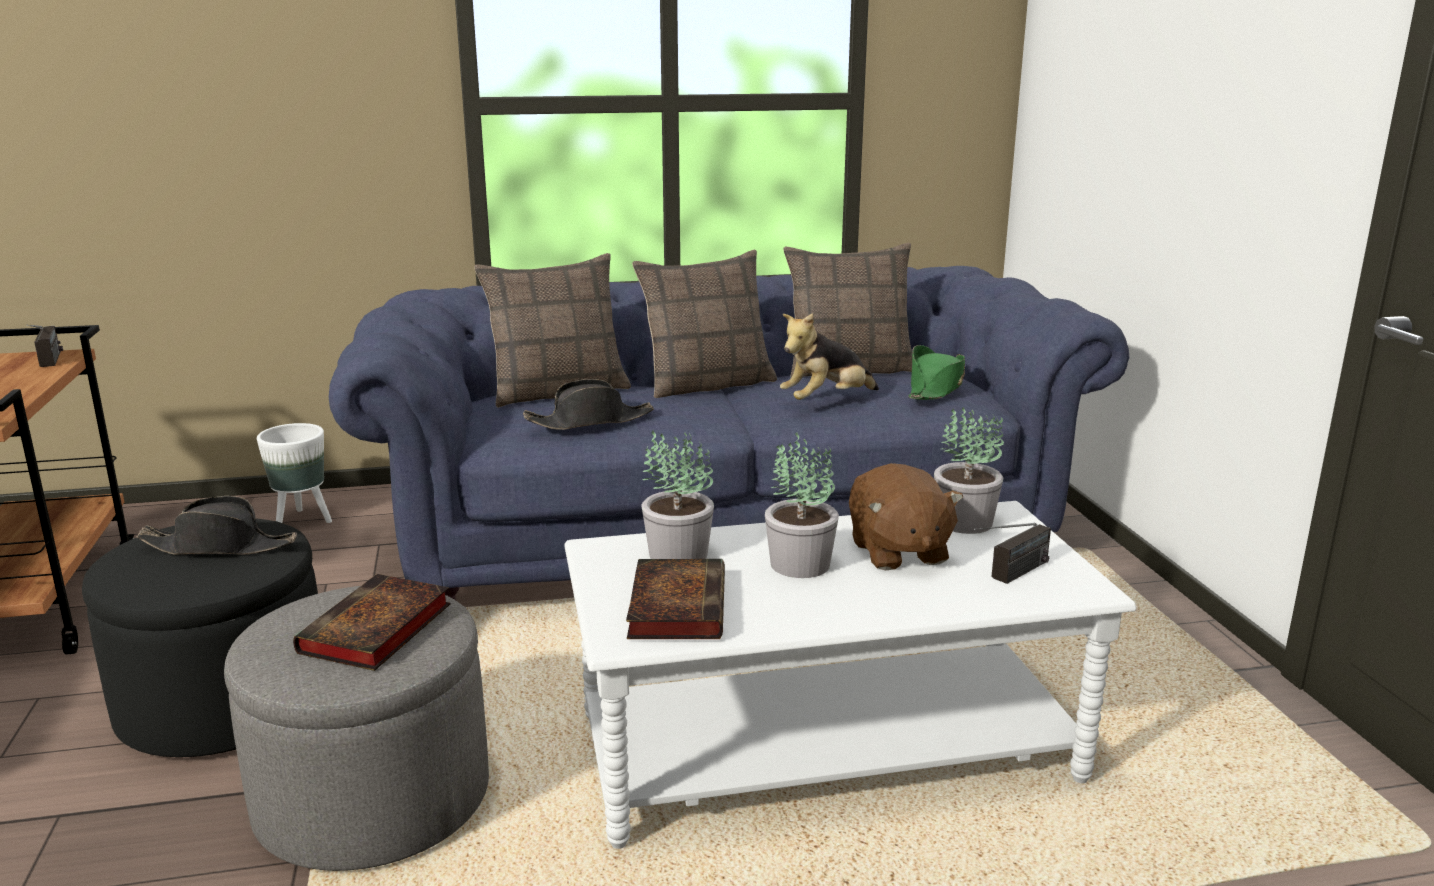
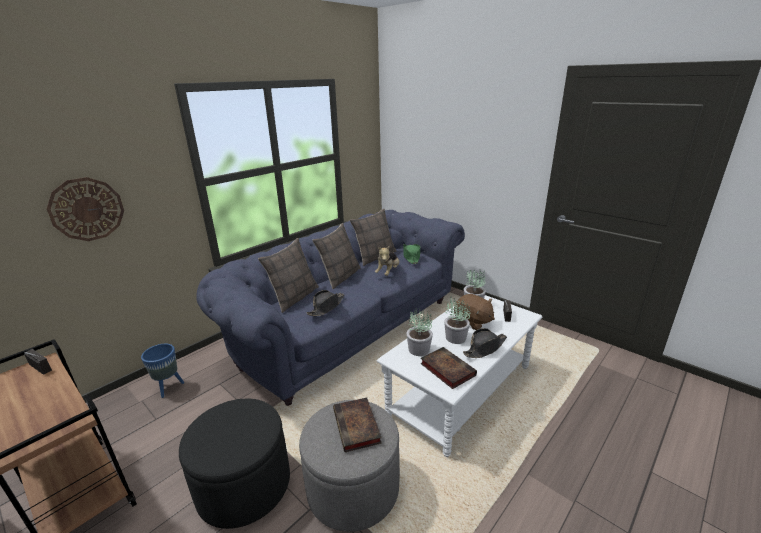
camera: 35 degrees left, 5 degrees up
black hat [136,496,297,555] -> black hat moved to [463,328,507,358]
white planter [257,423,332,523] -> blue planter [141,344,184,398]
none -> wall clock [47,177,124,241]

